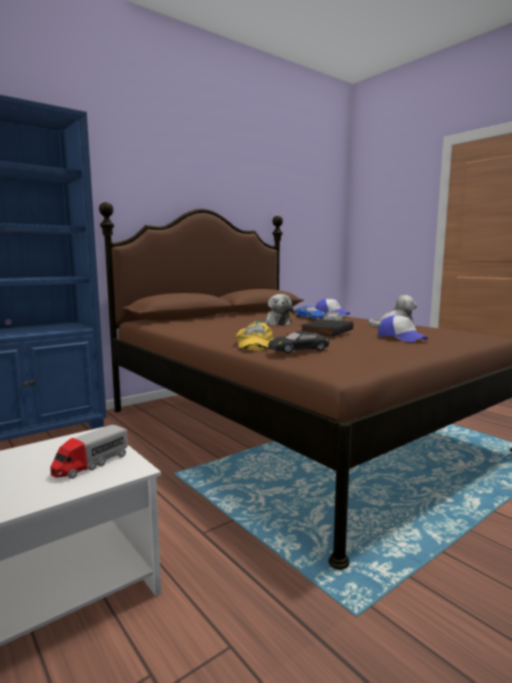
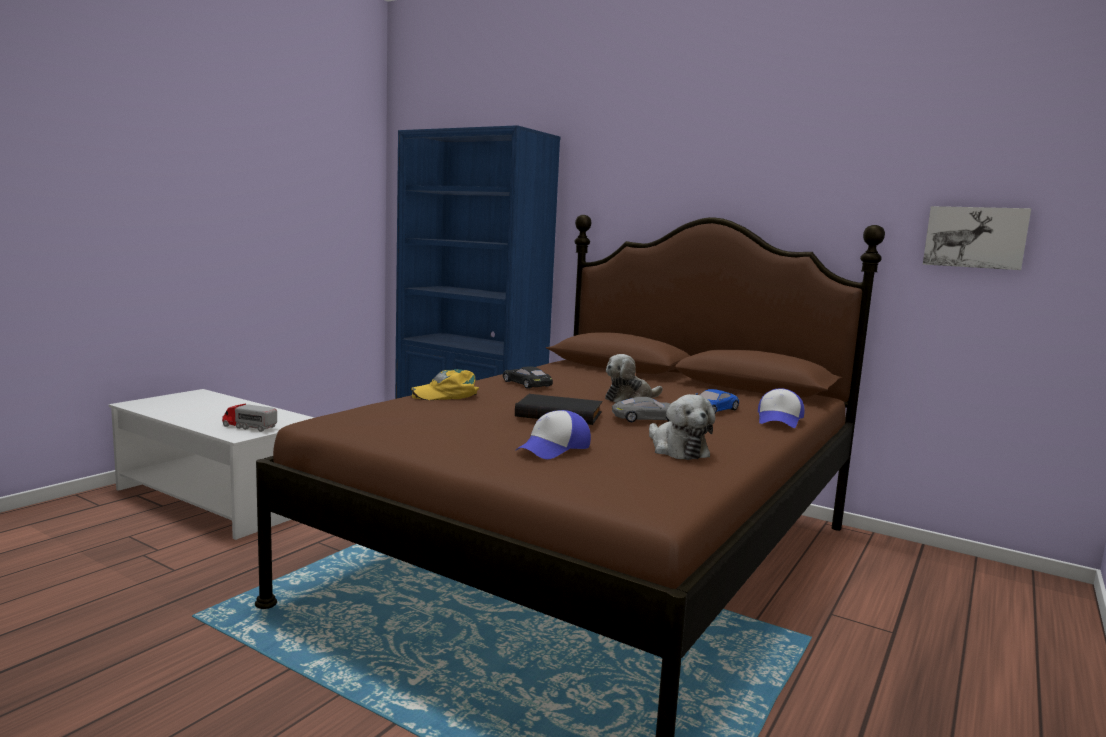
camera: 70 degrees right, 0 degrees up
black toy car [268,331,329,353] -> black toy car moved to [503,366,553,389]
none -> picture [923,206,1031,270]

